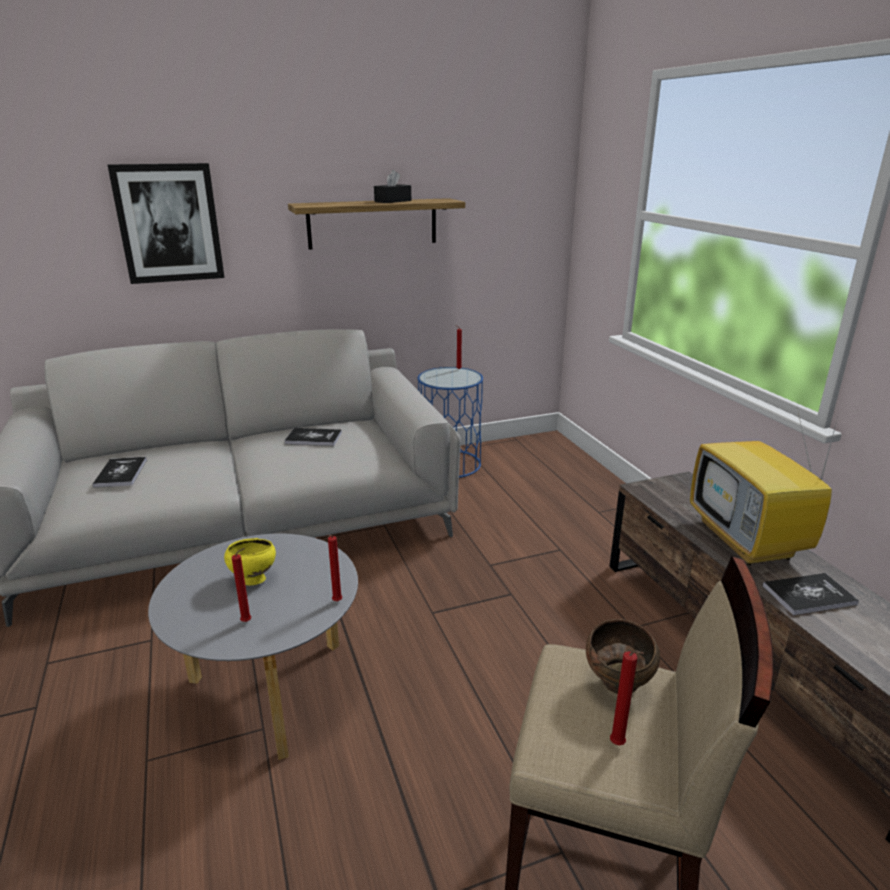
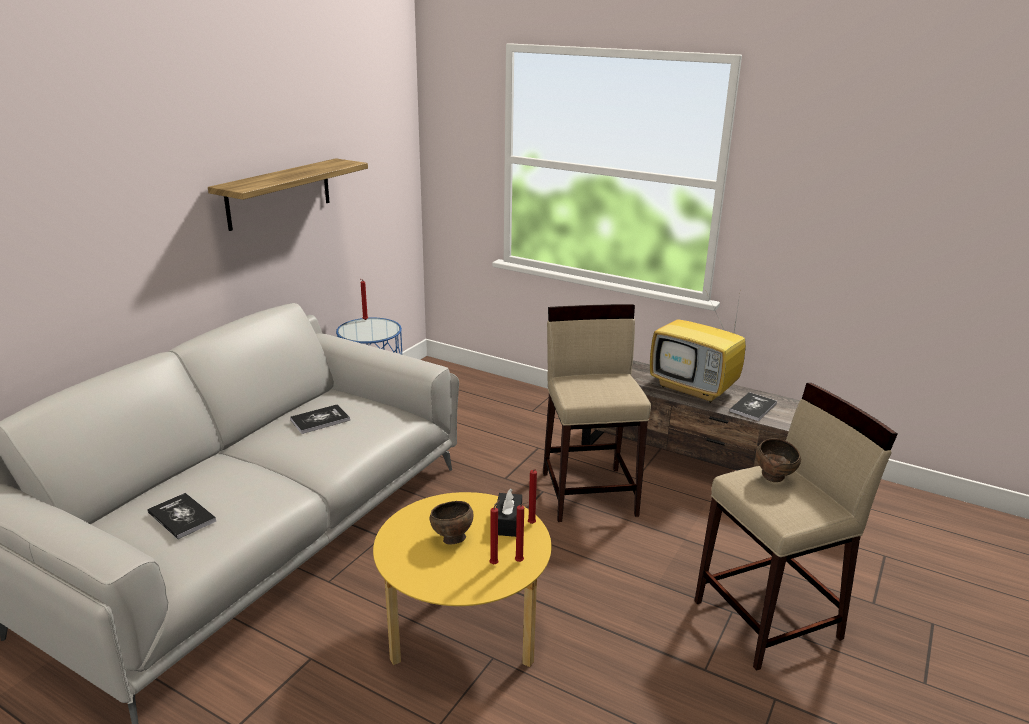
camera: 40 degrees left, 0 degrees up
picture [108,163,225,284] -> none
grey coffee table [148,533,358,760] -> yellow coffee table [373,492,551,667]
yellow bowl [224,538,276,586] -> brown bowl [430,501,474,545]
black tissue box [374,170,411,203] -> black tissue box moved to [496,488,522,537]
red candle [610,650,644,745] -> red candle moved to [515,502,529,562]
none -> beige stool [543,304,651,522]

